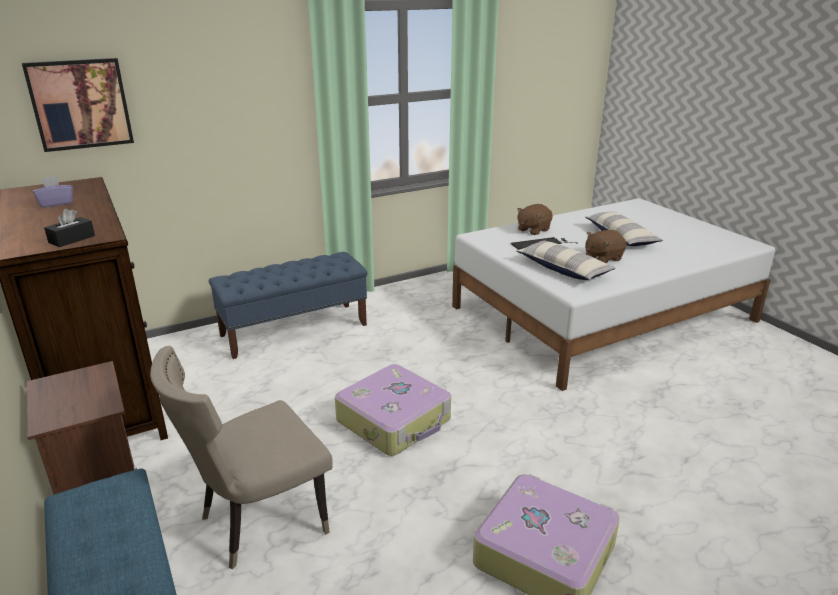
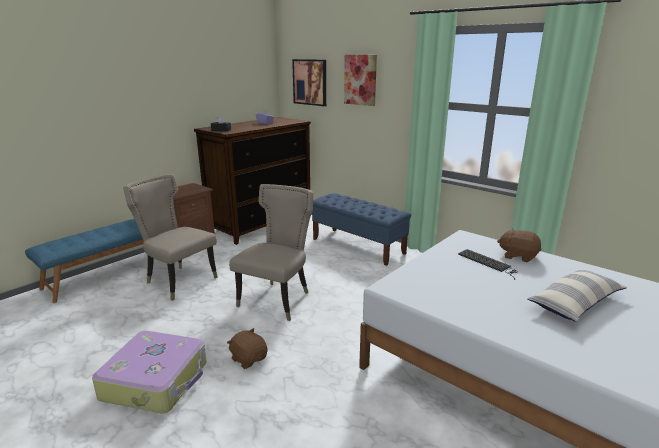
camera: 70 degrees right, 5 degrees down
suitcase [335,364,451,456] -> beige chair [229,184,313,321]
pillow [516,241,616,280] -> none
brown plush toy [585,230,626,263] -> brown plush toy moved to [227,328,267,369]
none -> picture [344,55,377,106]

